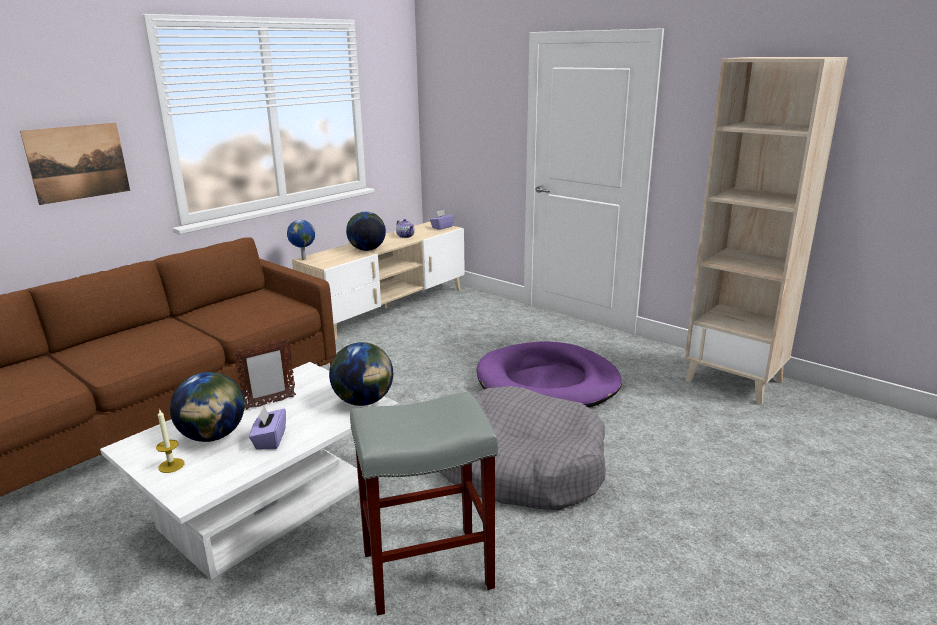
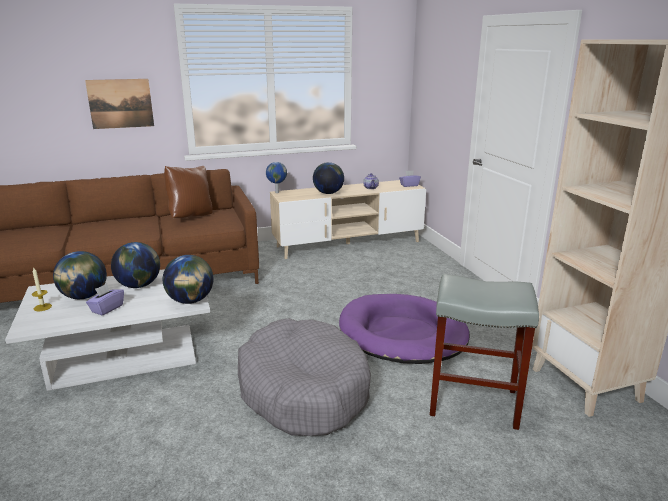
camera: 30 degrees right, 0 degrees up
picture frame [234,338,296,410] -> globe [111,242,160,288]
grey stool [350,391,498,615] -> grey stool moved to [430,274,539,430]
none -> brown pillow [164,166,213,218]

